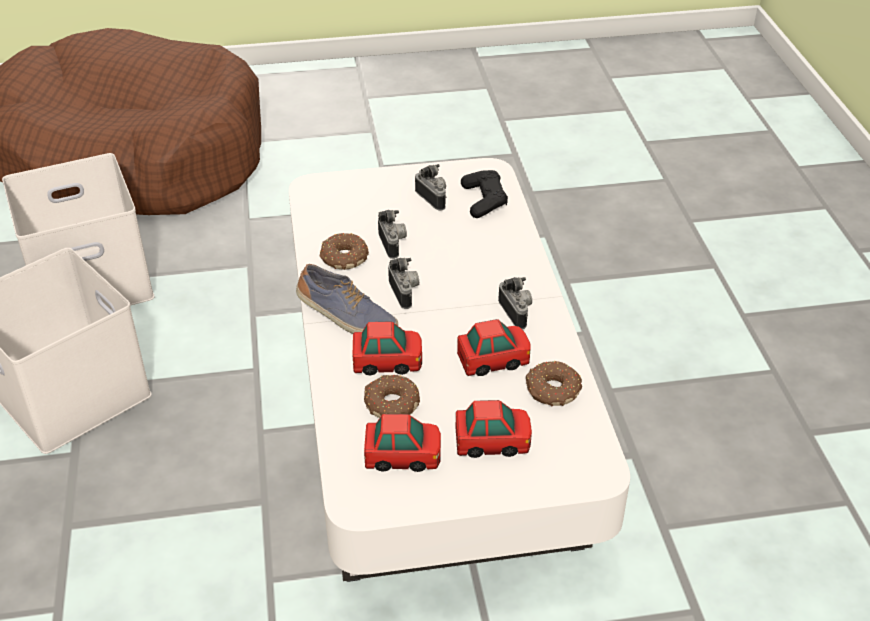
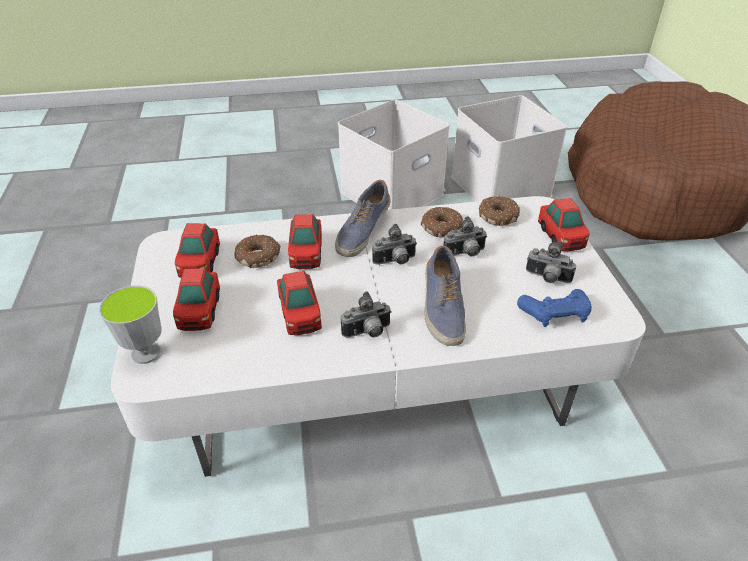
camera: 90 degrees right, 0 degrees up
camera [415,164,446,211] -> camera turned 60 degrees clockwise [526,241,576,283]
black game controller [461,170,508,218] -> blue game controller [517,289,592,327]
donut [526,361,582,406] -> donut moved to [479,196,520,226]
none -> cup [99,285,162,364]
none -> shoe [424,245,466,346]
none -> toy car [538,198,590,251]

